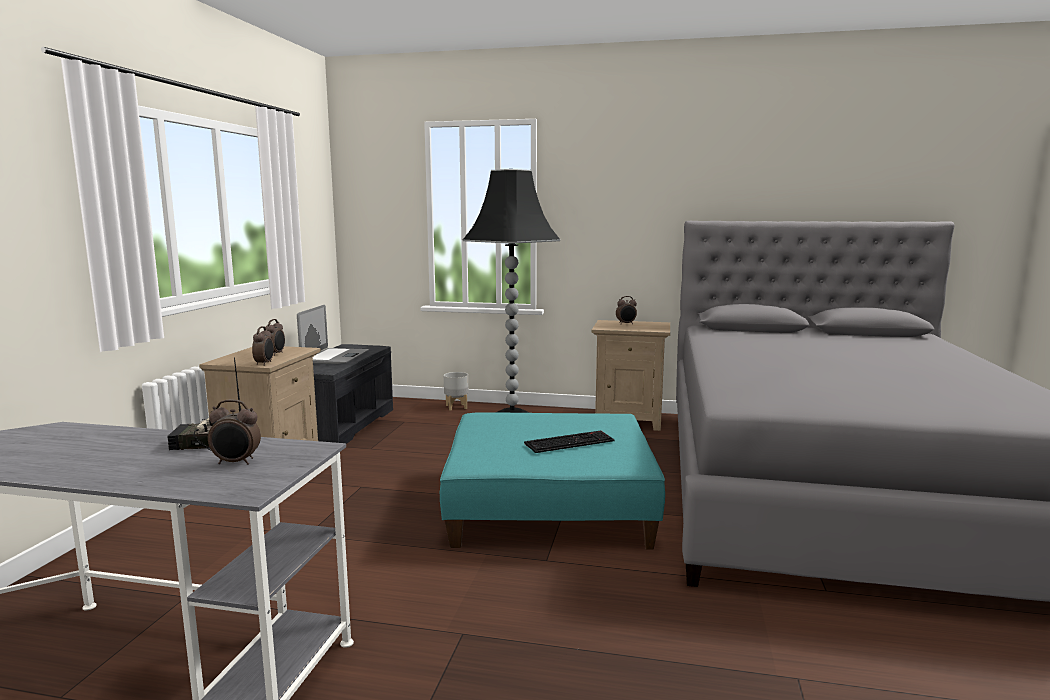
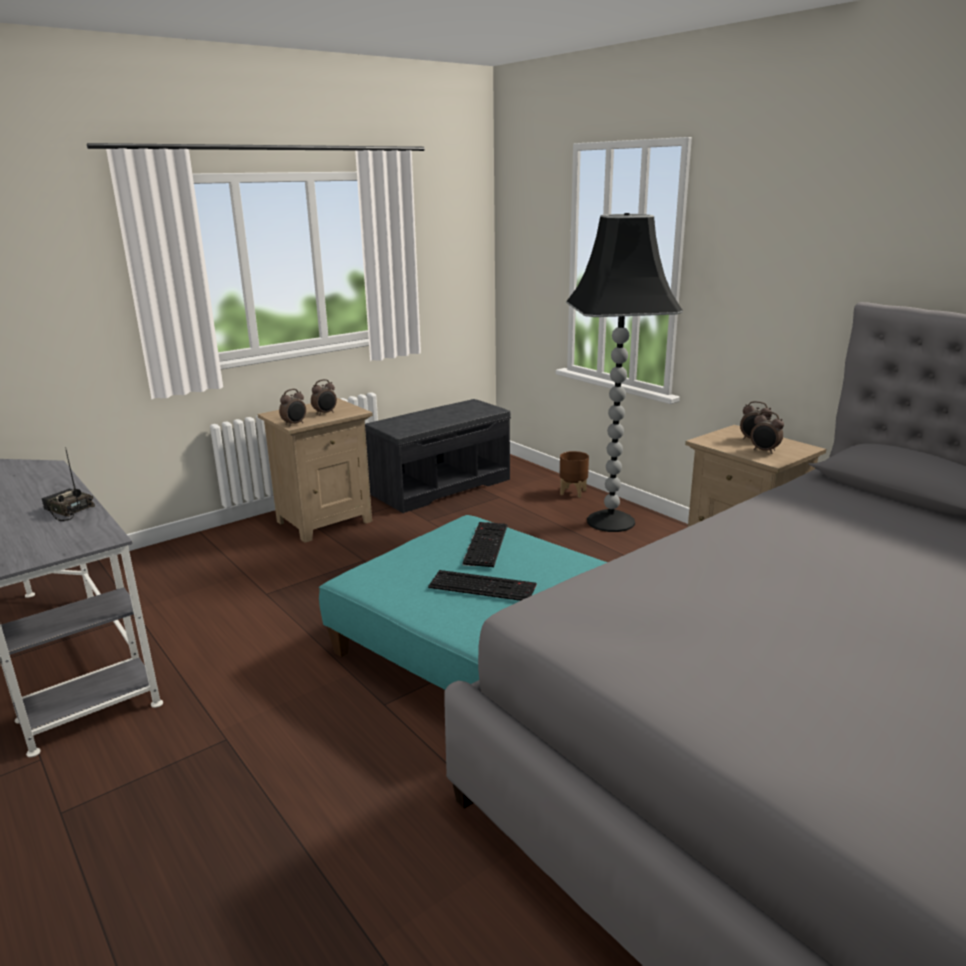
camera: 40 degrees right, 10 degrees up
alarm clock [208,400,261,465] -> alarm clock moved to [751,411,784,454]
laptop [297,305,369,364] -> none
grey planter [444,372,468,411] -> brown planter [560,451,589,498]
none -> keyboard [463,522,507,567]

